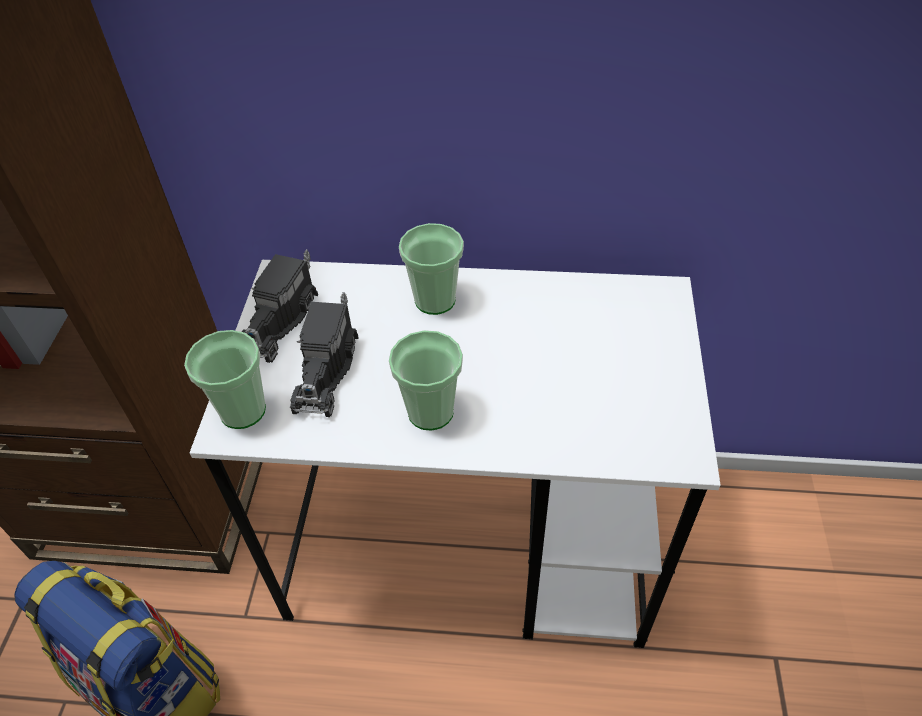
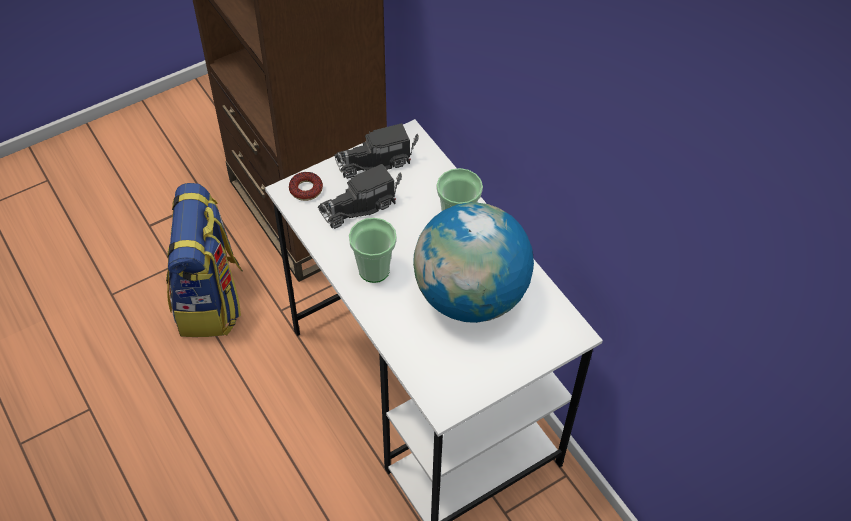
camera: 50 degrees right, 5 degrees up
cup [184,330,266,429] -> donut [289,172,323,201]
none -> globe [413,202,534,323]

